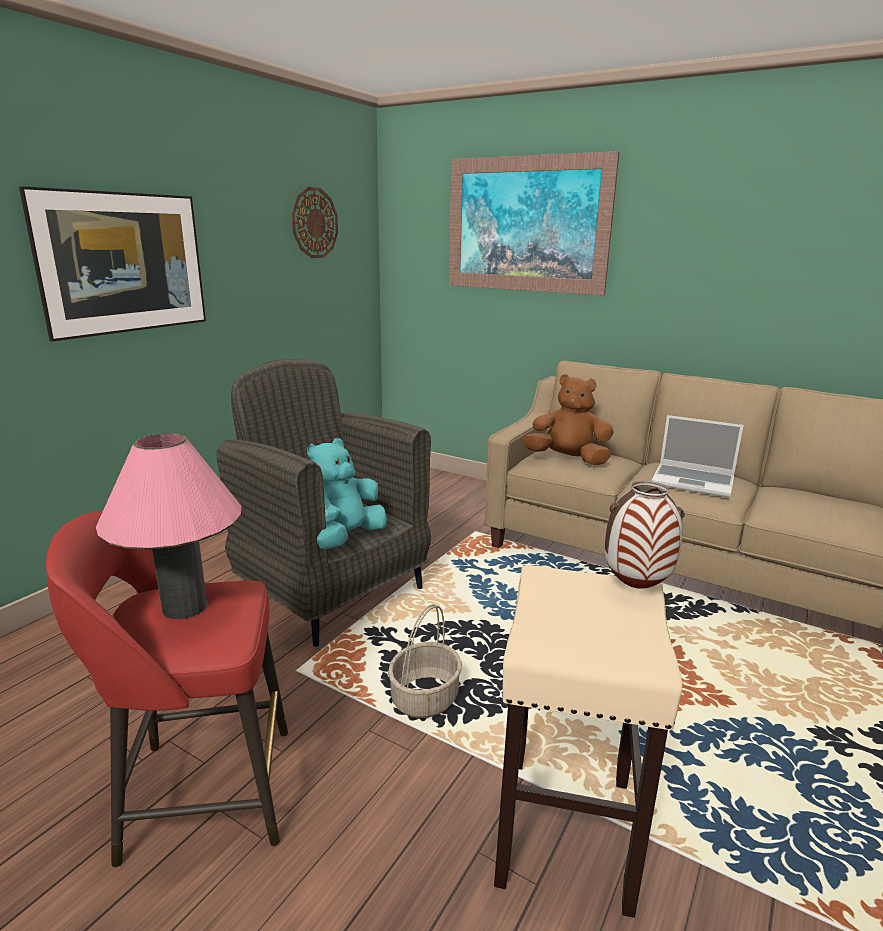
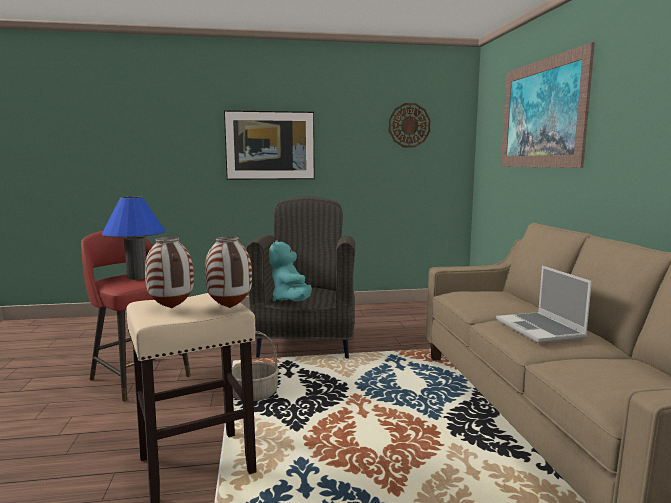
camera: 50 degrees right, 10 degrees down
pink table lamp [96,433,241,619] -> blue table lamp [102,197,165,280]
turquoise plush toy [307,438,387,549] -> turquoise plush toy turned 90 degrees counterclockwise [269,240,312,302]
brown plush toy [523,374,614,466] -> none
none -> vase [145,237,194,308]

